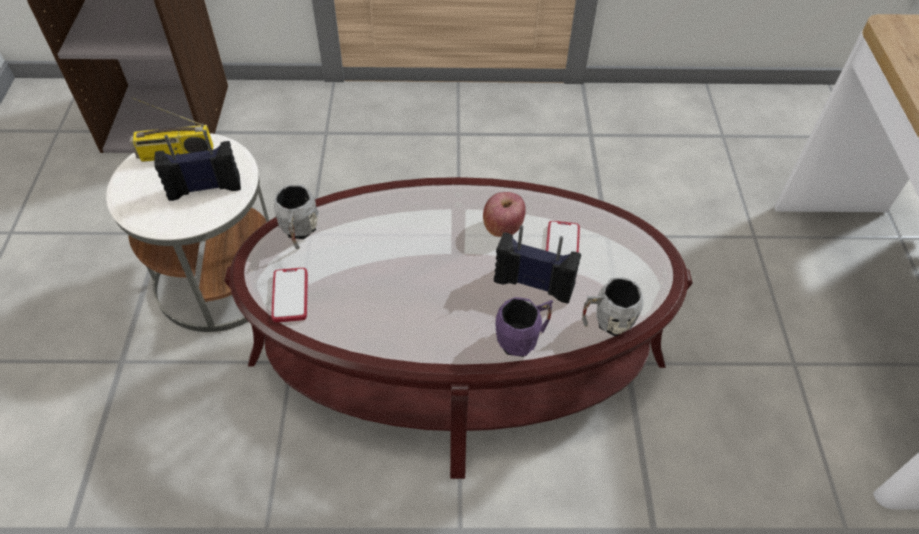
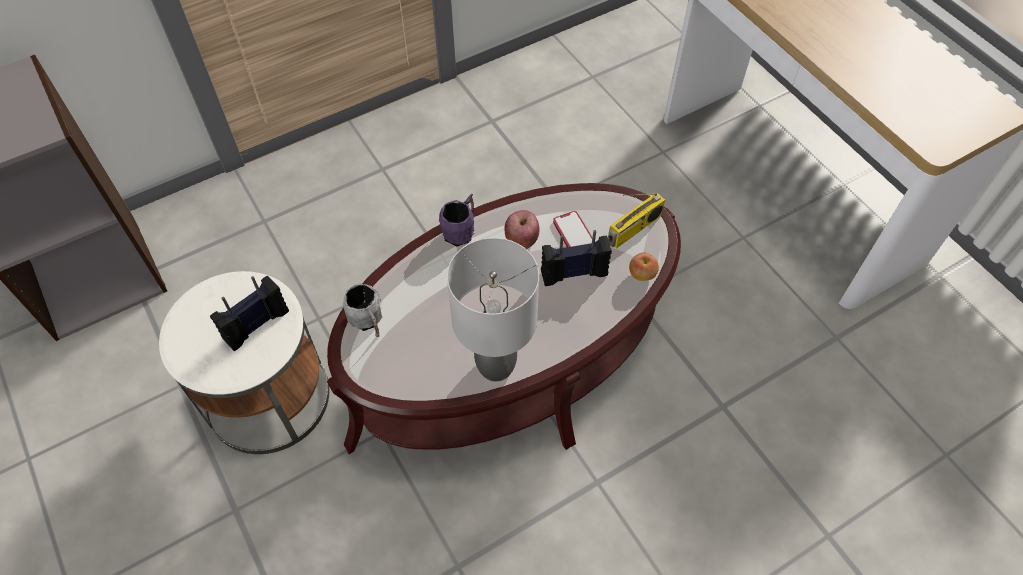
camera: 30 degrees left, 5 degrees up
radio [130,97,213,162] -> radio moved to [608,192,665,248]
phone [271,268,308,322] -> none
purple mug [495,297,554,357] -> purple mug moved to [439,194,474,246]
grey mug [582,277,644,336] -> apple [629,253,659,281]
none -> grey table lamp [447,238,539,381]

